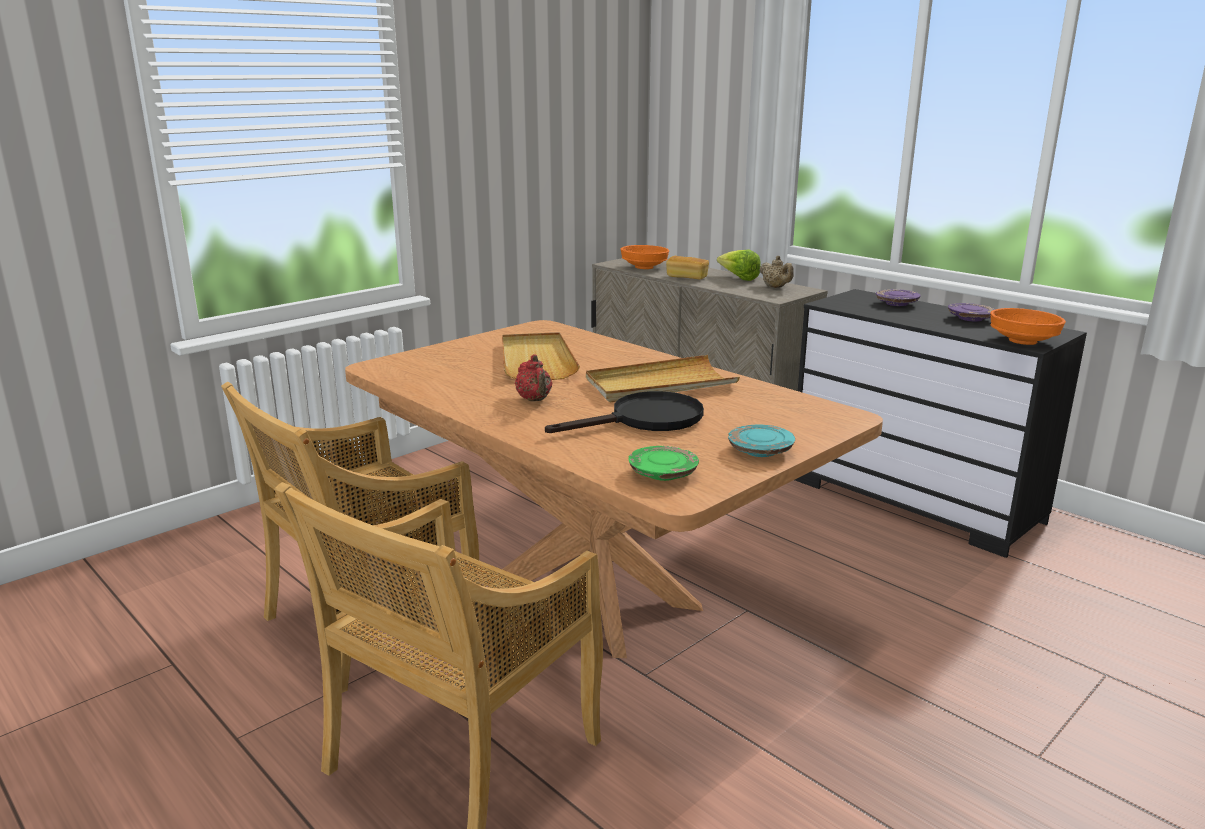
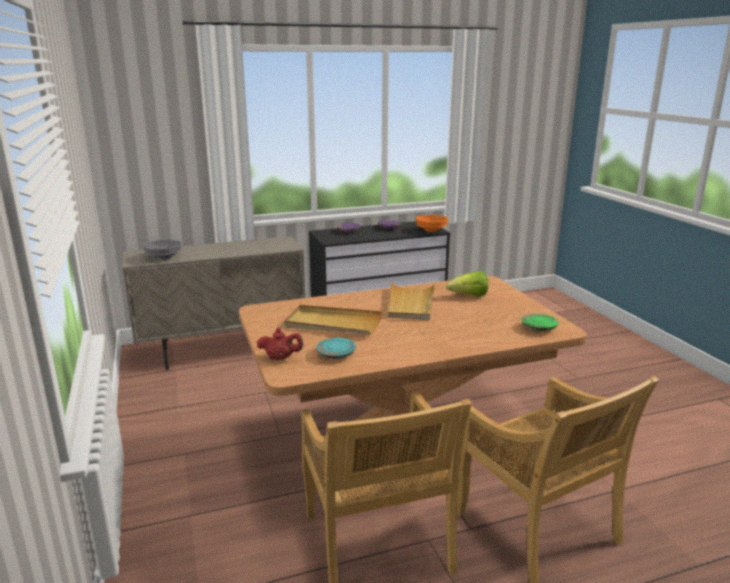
camera: 65 degrees left, 0 degrees up
red teapot [515,354,552,401] -> red teapot moved to [257,328,304,360]
black frying pan [545,391,704,433] -> none
orange bowl [621,245,669,269] -> grey bowl [143,239,182,260]
bread [666,256,709,279] -> none
lettuce [717,250,761,281] -> lettuce moved to [446,271,489,296]
turquoise plate [728,424,795,457] -> turquoise plate moved to [316,338,356,359]
beige teapot [759,256,794,288] -> none

